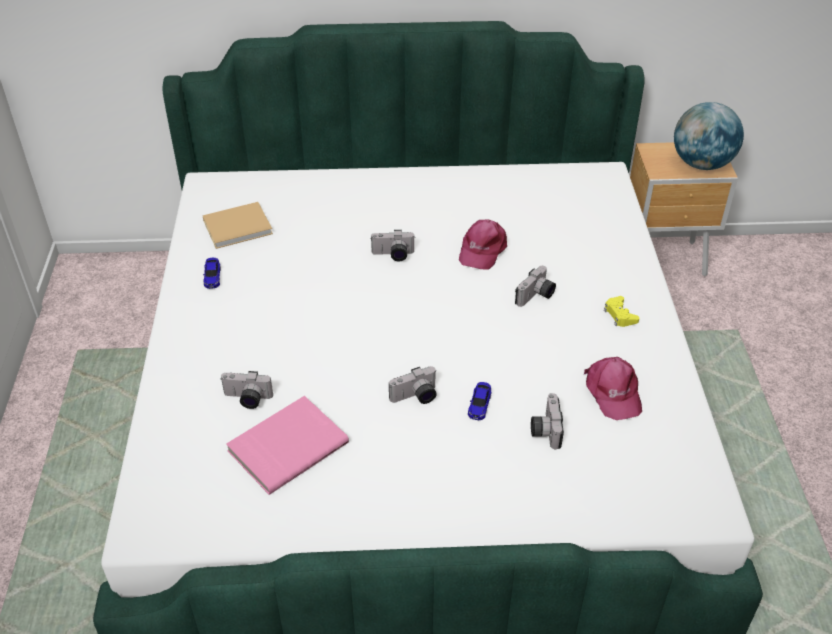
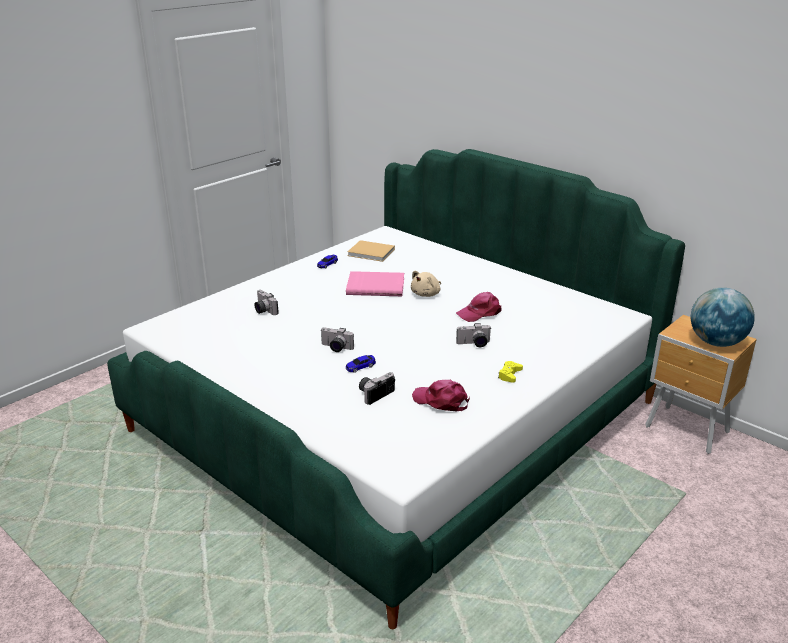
camera: 45 degrees right, 15 degrees down
pink book [226,396,349,495] -> pink book moved to [346,271,404,296]
camera [370,230,415,261] -> beige plush toy [411,271,441,297]
pink cap [584,357,642,420] -> pink cap turned 90 degrees clockwise [412,380,470,411]

